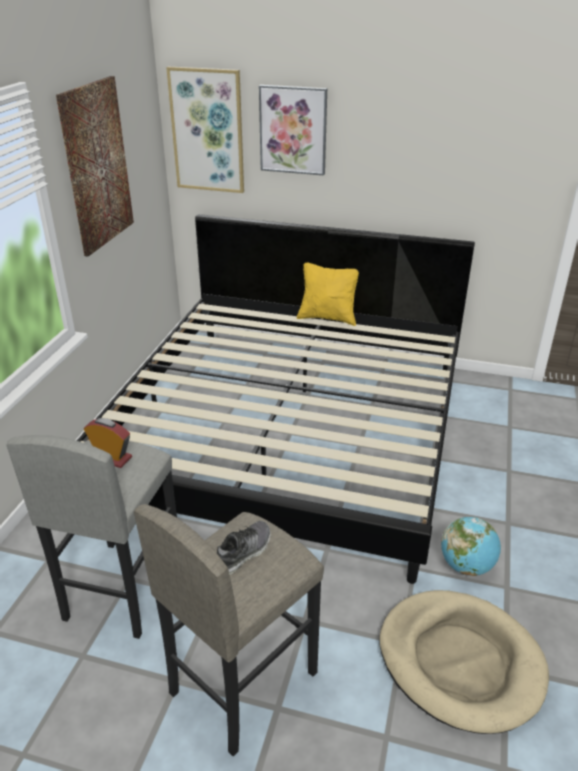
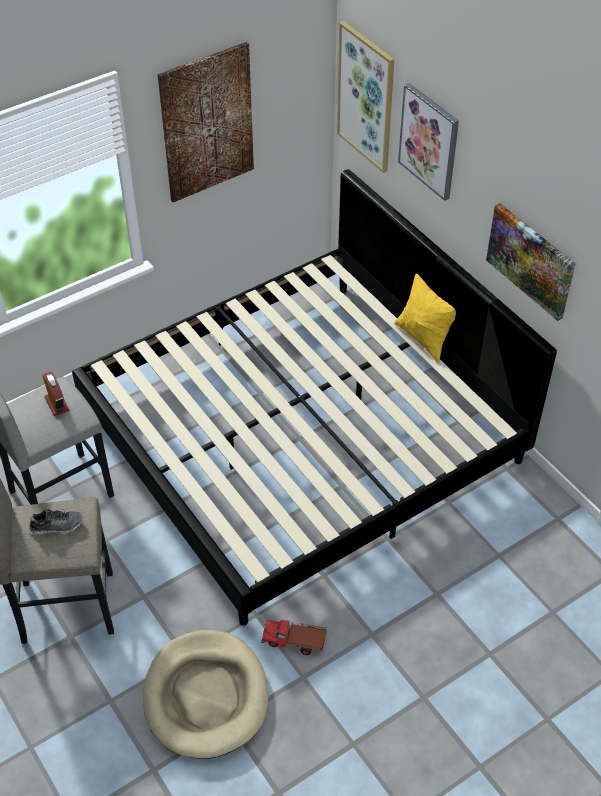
camera: 40 degrees right, 15 degrees up
globe [441,517,501,576] -> toy truck [261,620,327,655]
none -> picture [486,203,575,321]

